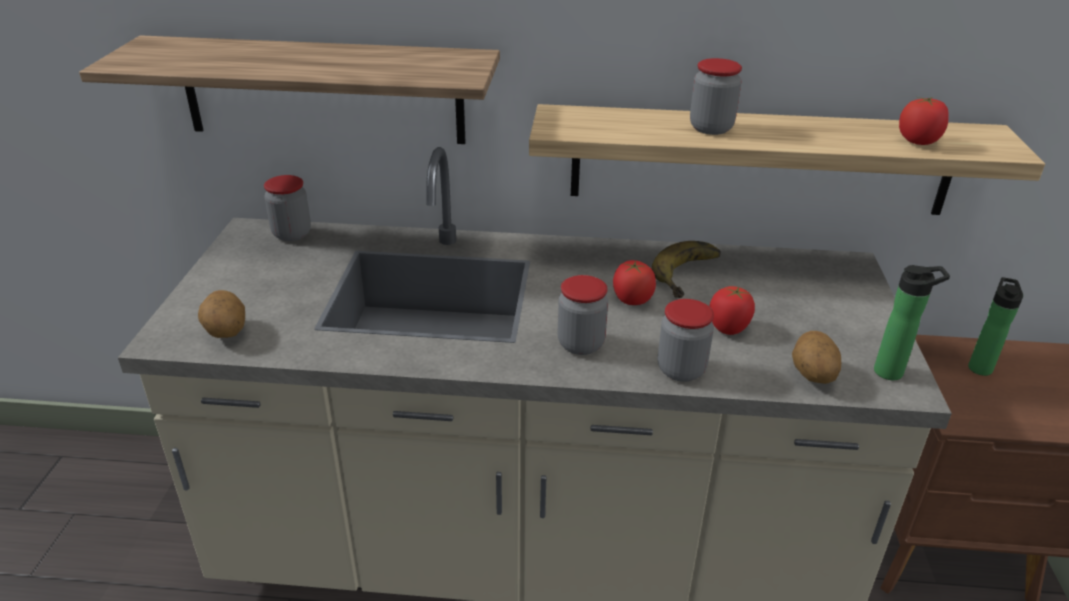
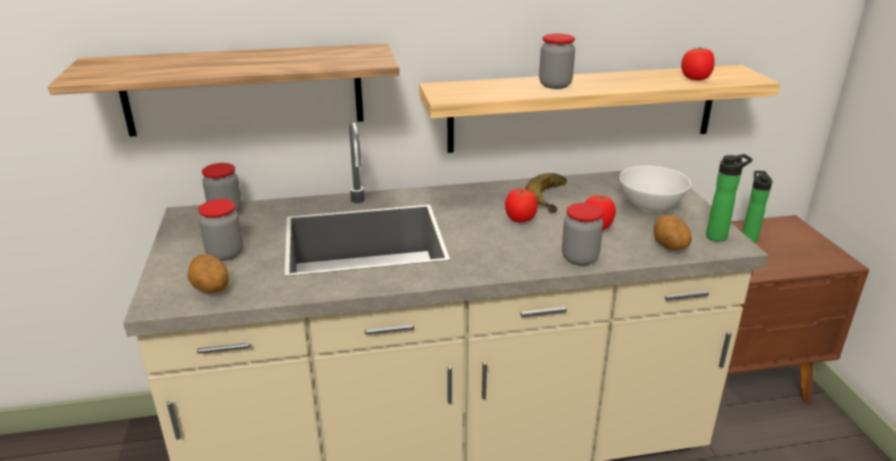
camera: 15 degrees left, 5 degrees down
jar [558,275,608,355] -> jar moved to [198,199,243,261]
none -> white bowl [619,166,691,213]

